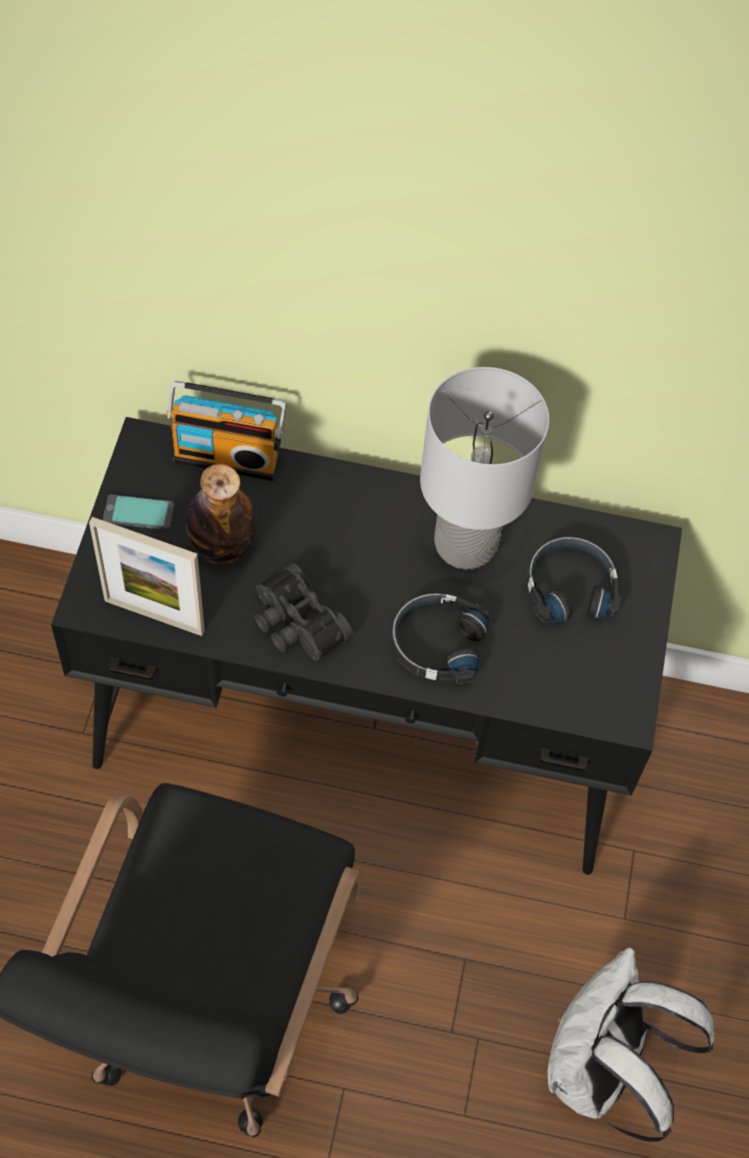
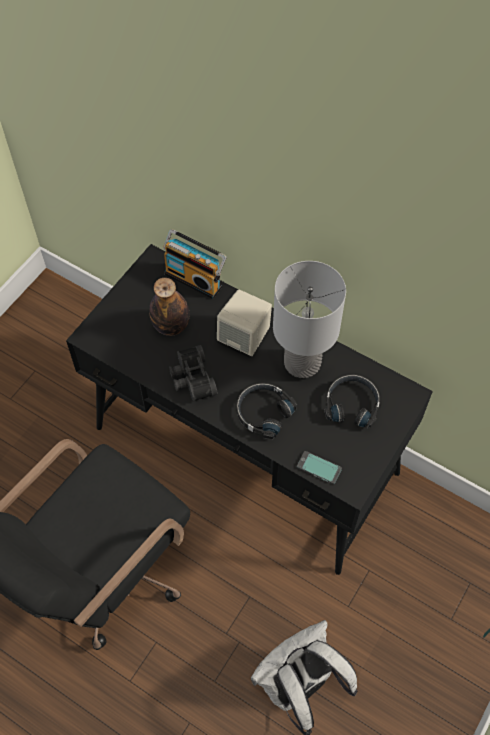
camera: 25 degrees right, 0 degrees up
picture frame [89,517,205,636] -> none
phone [103,494,174,530] -> phone moved to [297,451,342,484]
none -> beige speaker [217,290,272,356]

